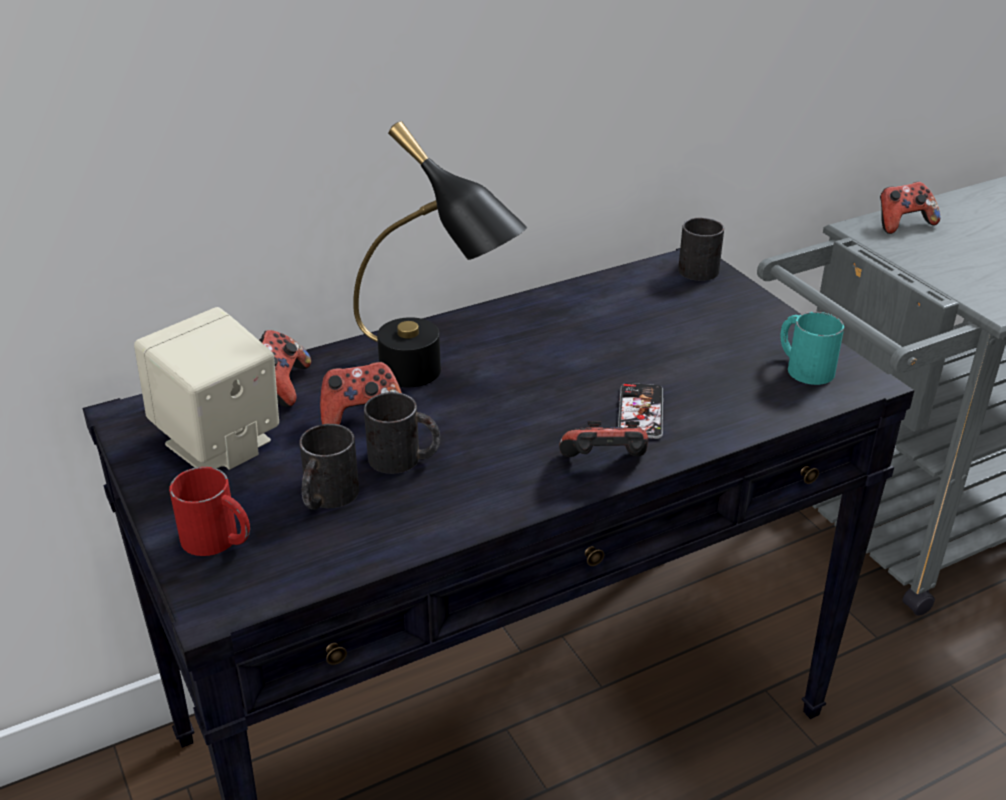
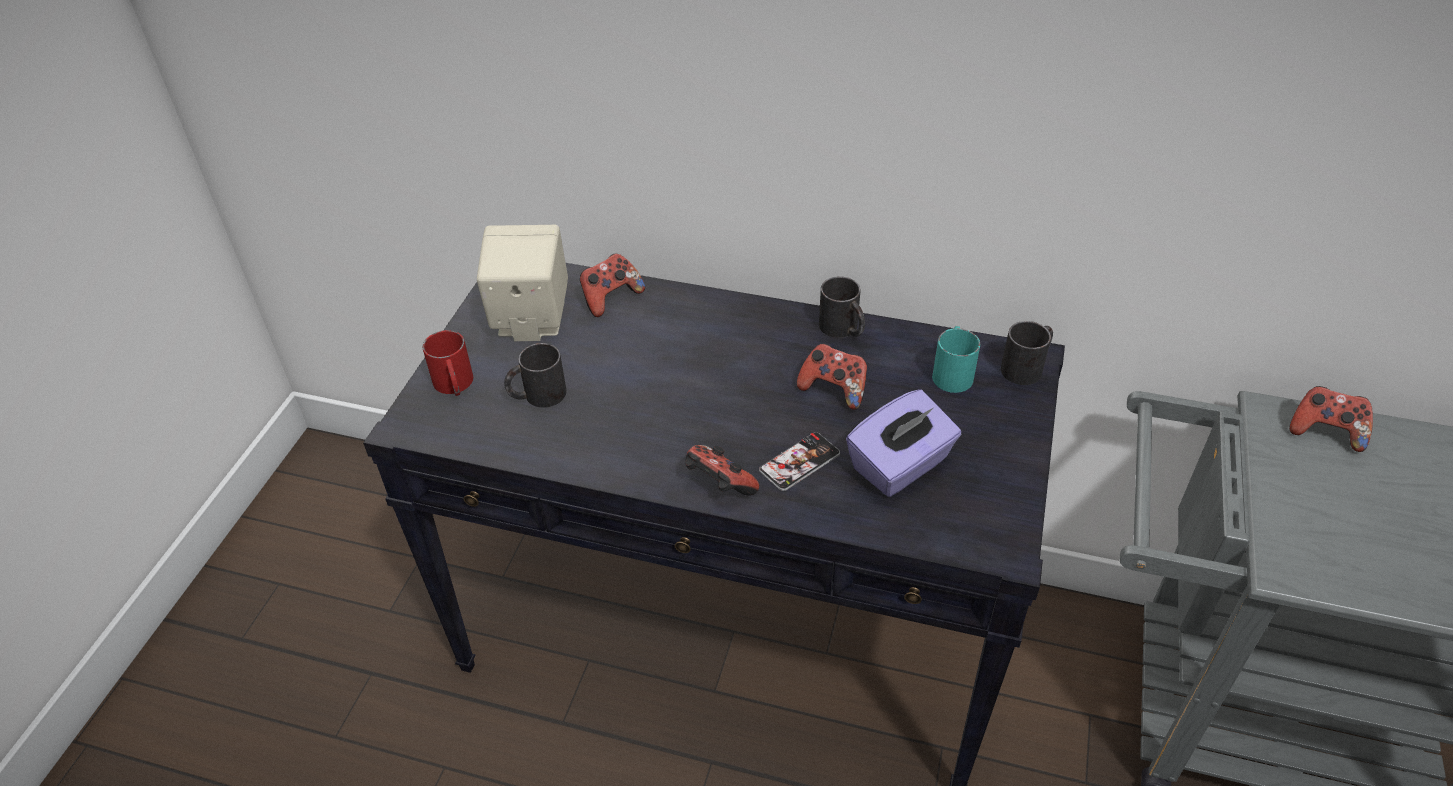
camera: 45 degrees right, 10 degrees up
game controller [320,362,402,425] -> game controller moved to [797,343,867,410]
black table lamp [353,121,527,387] -> none
black mug [364,392,440,474] -> black mug moved to [819,276,865,338]
turquoise mug [780,312,844,385] -> turquoise mug moved to [932,326,980,393]
none -> purple tissue box [846,389,962,497]

